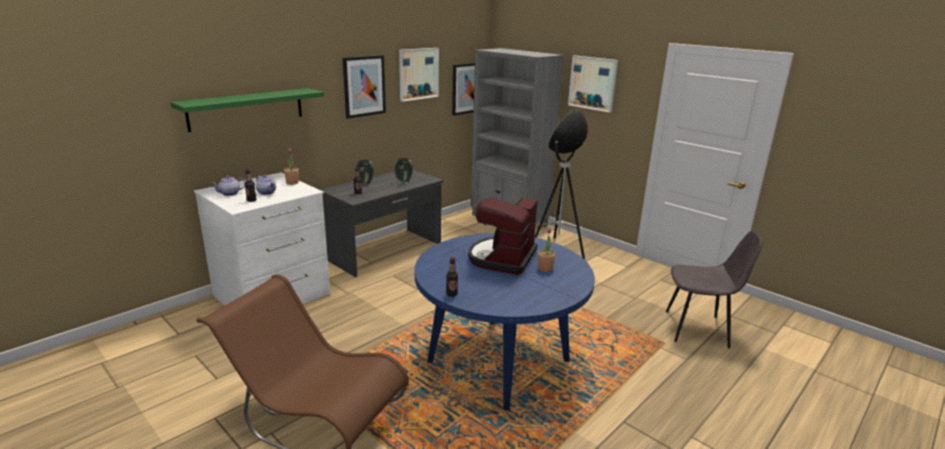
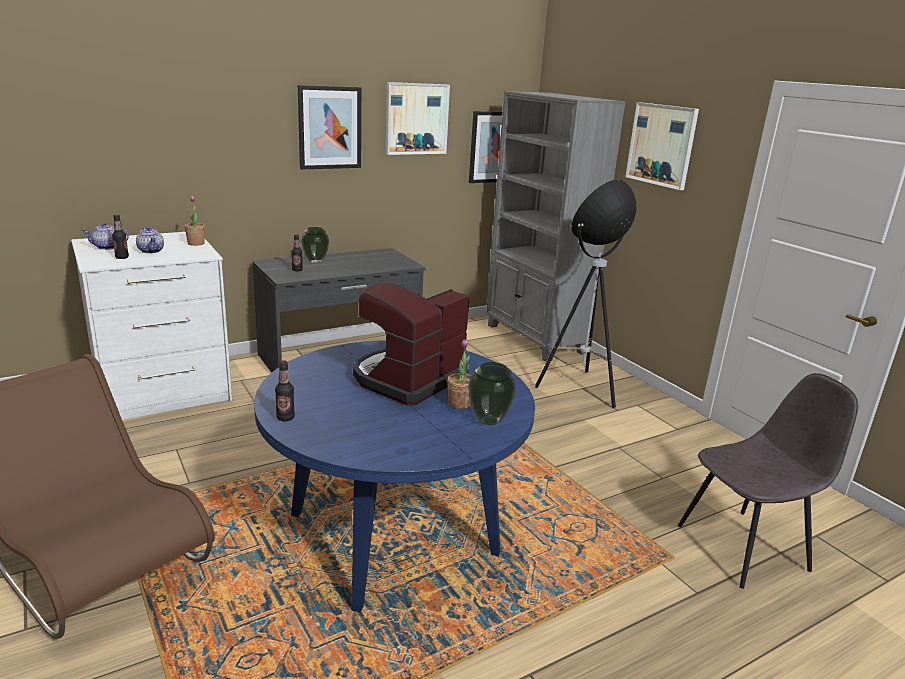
camera: 15 degrees right, 0 degrees up
green shelf [170,88,324,132] -> none
vase [394,158,414,184] -> vase moved to [468,362,516,425]
grey chair [666,230,763,348] -> grey chair turned 45 degrees counterclockwise [678,373,858,589]

